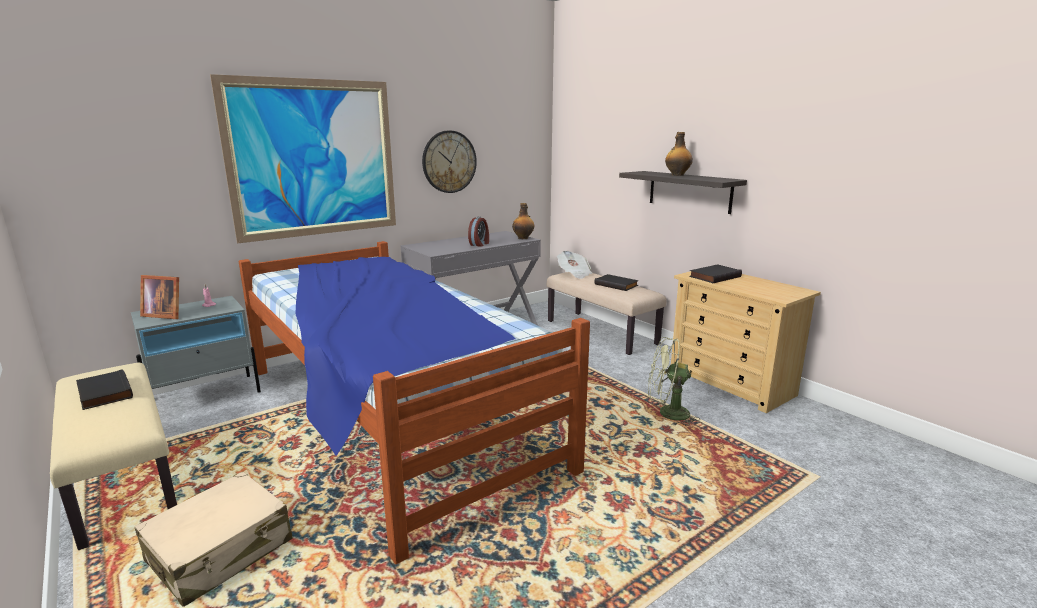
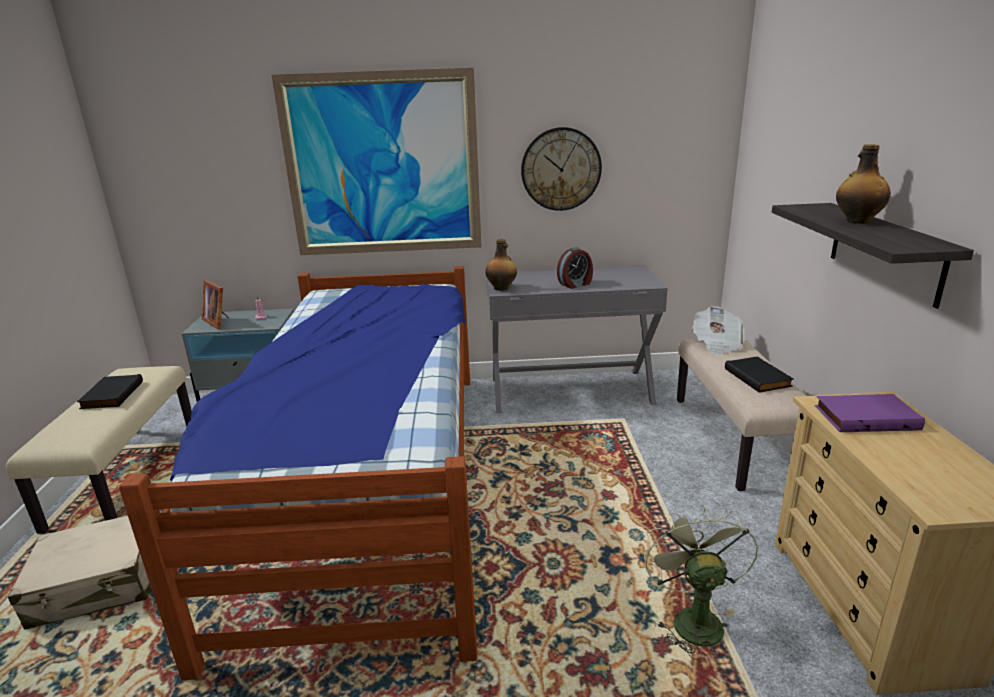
camera: 35 degrees right, 5 degrees up
bottle [512,203,535,239] -> bottle moved to [485,239,517,291]
green fan [648,337,700,426] -> green fan turned 45 degrees clockwise [644,505,758,660]
black book [689,264,742,283] -> purple book [815,394,925,432]

